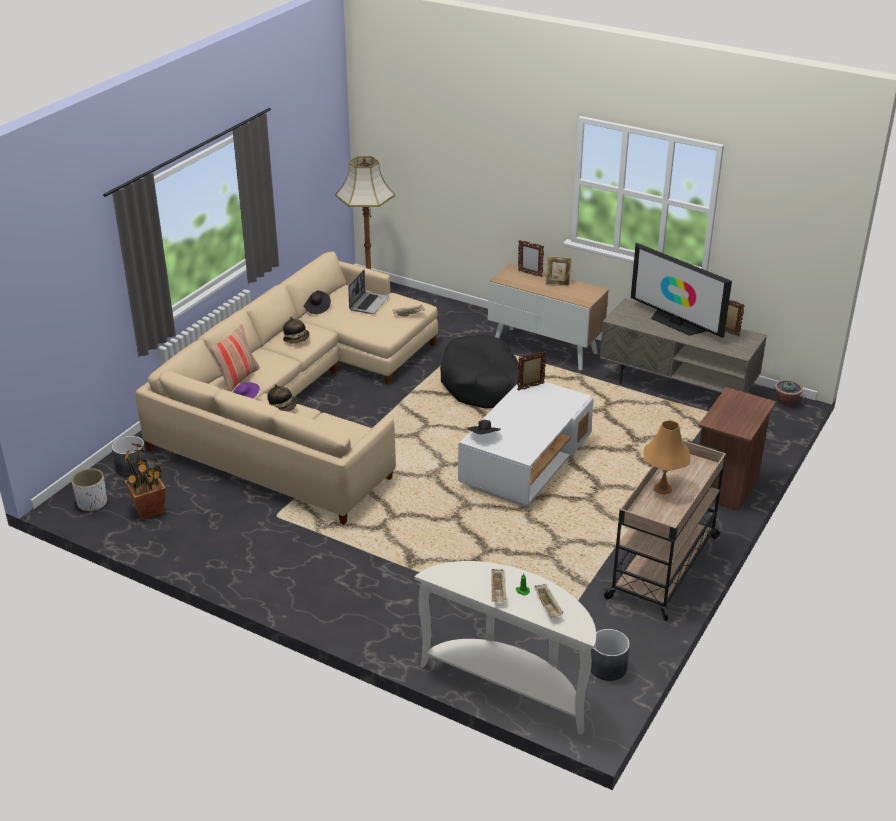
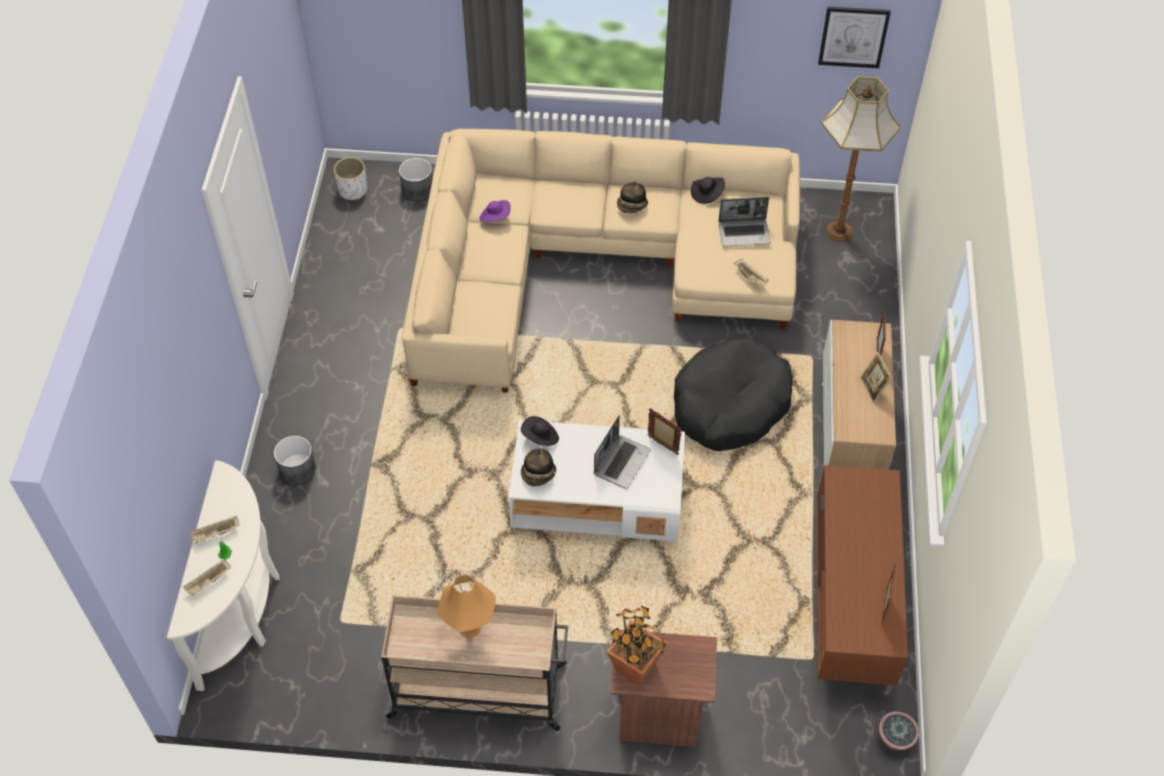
camera: 65 degrees right, 20 degrees up
potted plant [124,443,166,520] -> potted plant moved to [606,605,667,685]
pillow [210,324,260,392] -> none
hat [267,384,297,412] -> hat moved to [521,449,556,486]
grey planter [591,629,630,681] -> grey planter moved to [274,436,316,485]
grey tv stand [600,298,767,396] -> brown tv stand [817,465,908,685]
television [631,243,732,338] -> none
none -> laptop [594,415,651,489]
none -> picture [818,7,891,68]

